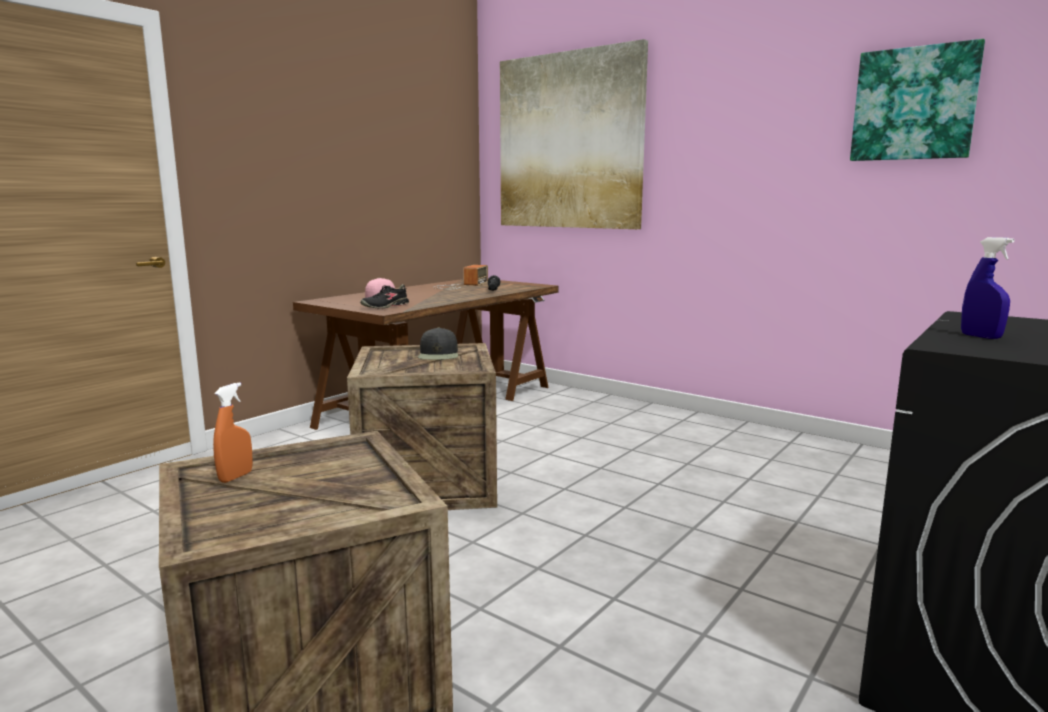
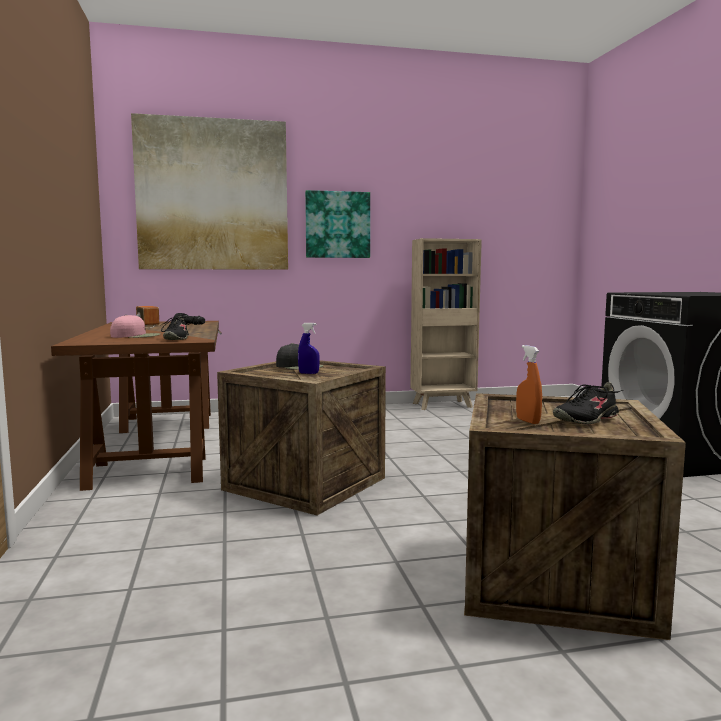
camera: 50 degrees left, 5 degrees down
picture [850,39,985,161] -> picture moved to [305,190,370,258]
blue spray bottle [961,237,1014,339] -> blue spray bottle moved to [298,323,320,374]
none -> beige bookcase [410,238,482,410]
none -> black shoe [553,382,623,424]

